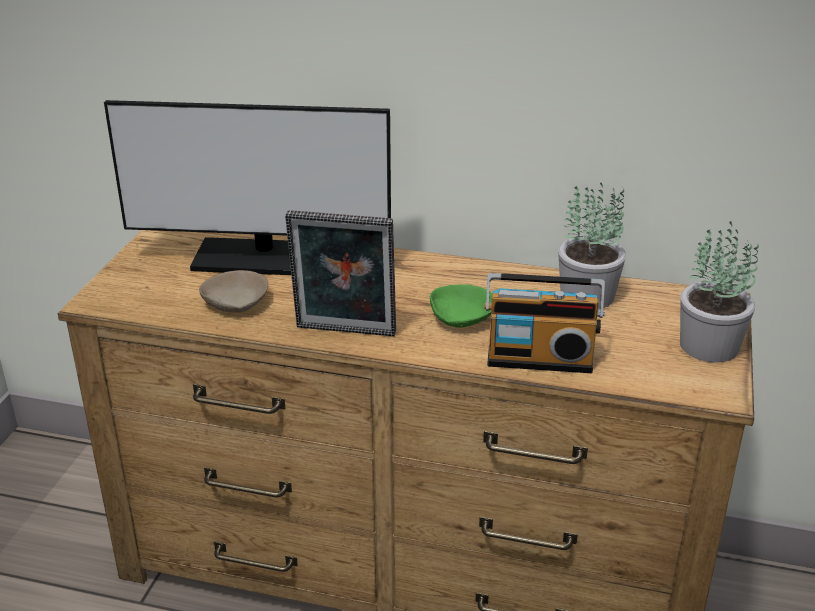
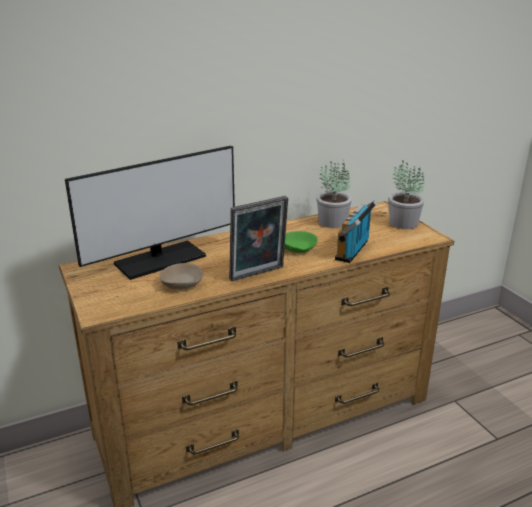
camera: 40 degrees left, 5 degrees down
radio [484,273,605,373] -> radio turned 150 degrees clockwise [335,200,377,263]

